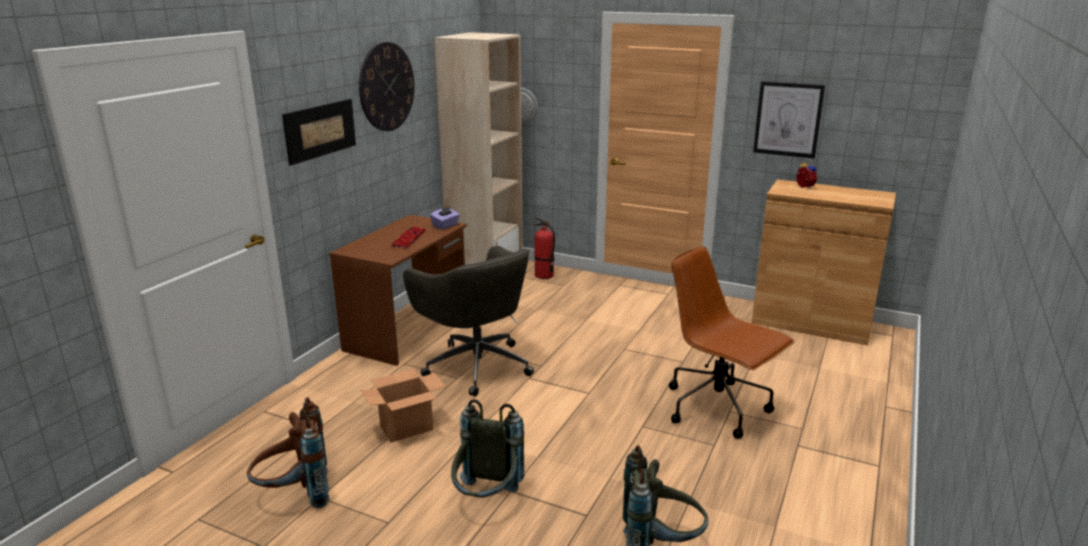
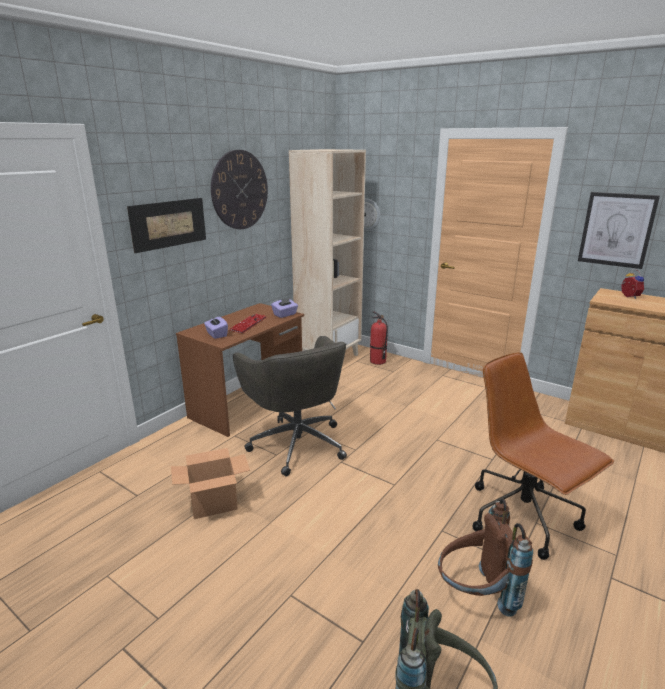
camera: 10 degrees right, 0 degrees up
brown backpack [247,397,329,508] -> brown backpack moved to [438,499,533,617]
grey backpack [451,399,524,498] -> none
none -> purple tissue box [204,315,228,339]

